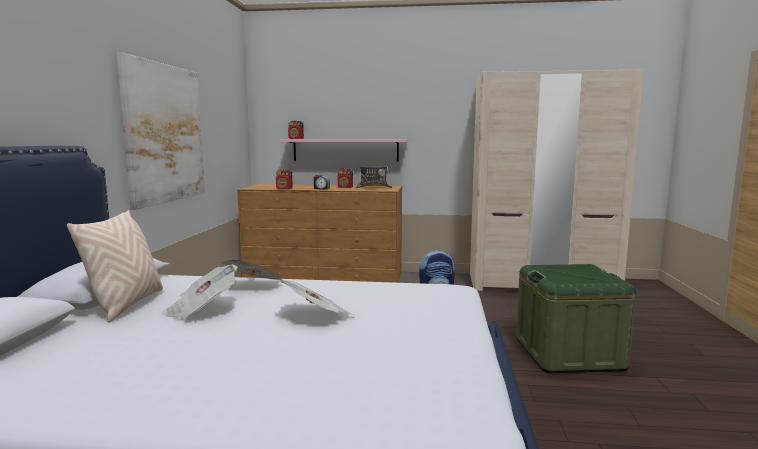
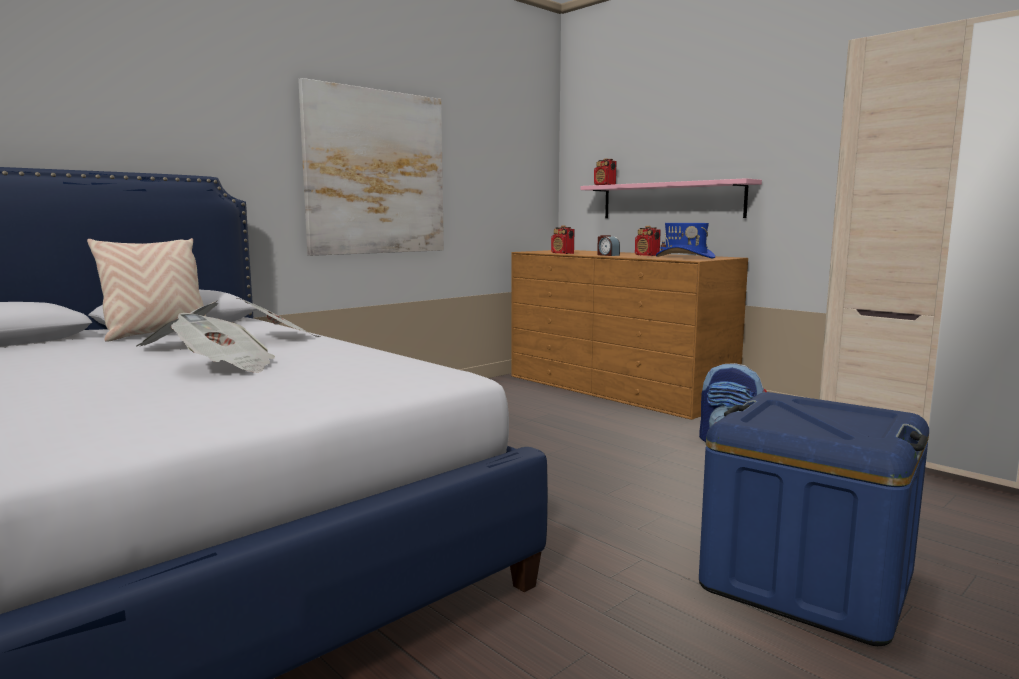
camera: 40 degrees right, 0 degrees up
grey hat [355,166,392,188] -> blue hat [656,223,715,259]
green storage box [516,264,636,373] -> blue storage box [699,392,929,646]

